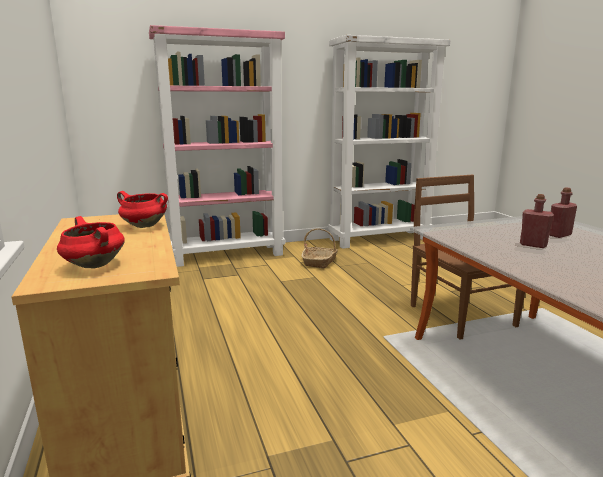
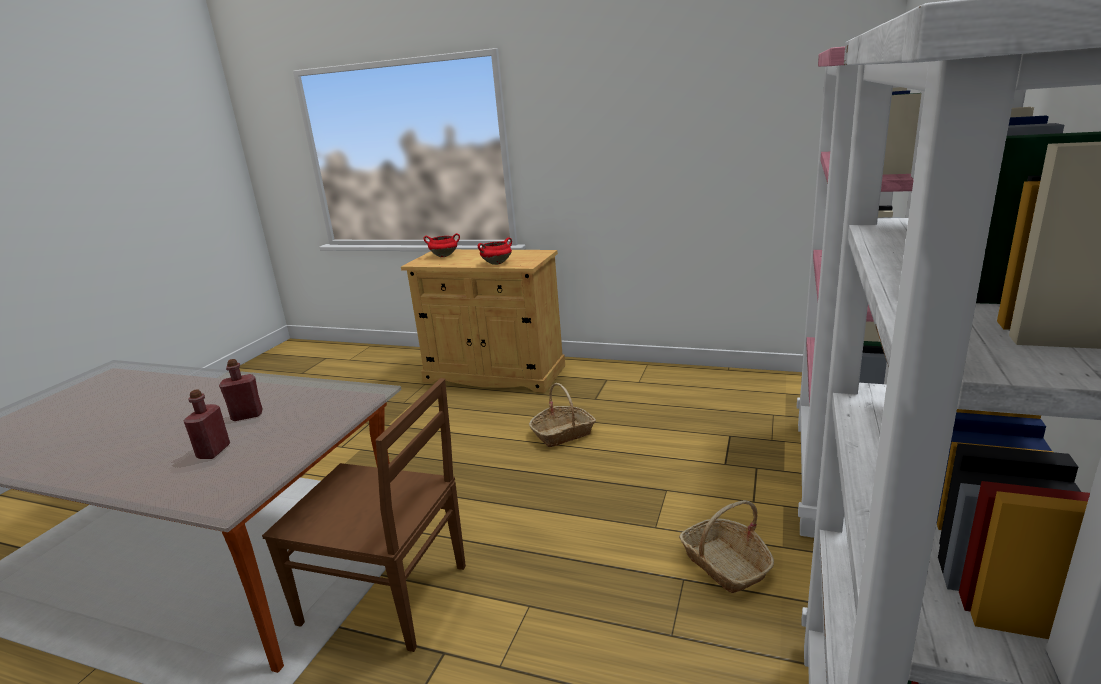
camera: 130 degrees right, 5 degrees up
none -> basket [529,383,596,447]

